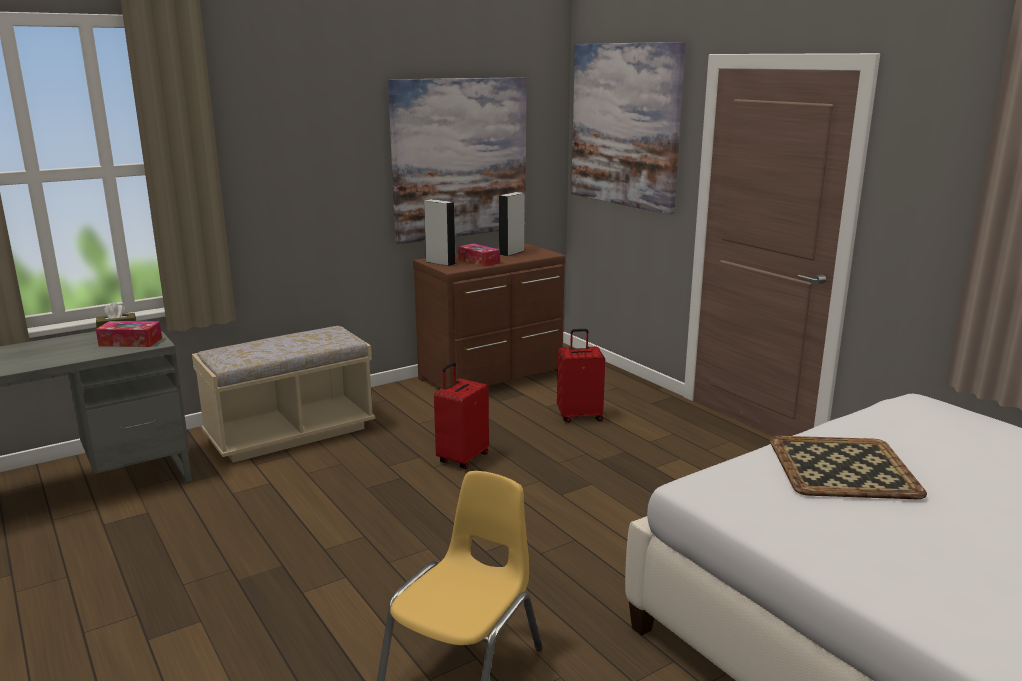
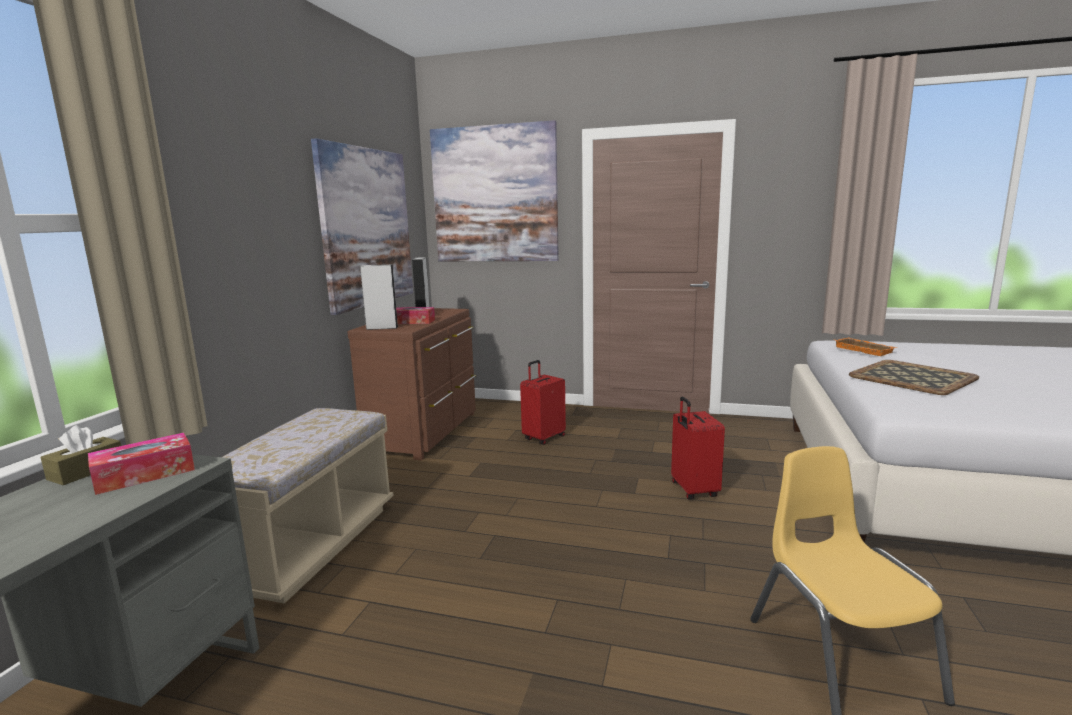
camera: 40 degrees left, 5 degrees down
red suitcase [434,362,489,469] -> red suitcase moved to [671,397,725,499]
none -> orange tray [835,338,897,356]

